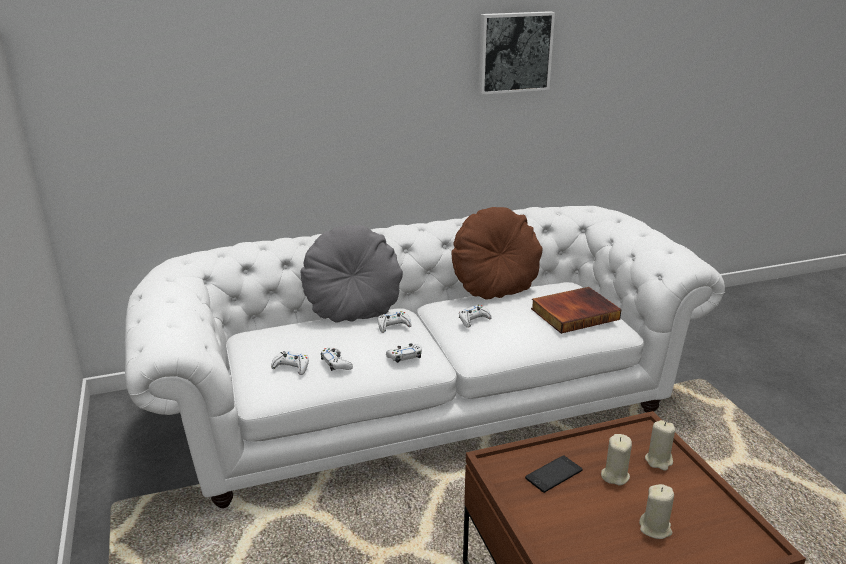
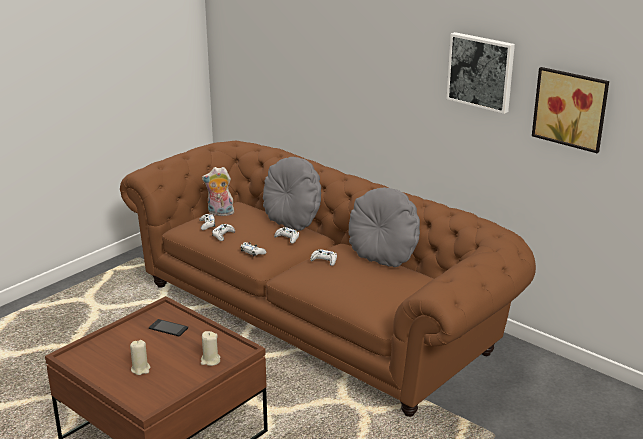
camera: 60 degrees right, 0 degrees up
white sofa [125,206,725,508] -> brown sofa [120,141,536,417]
brown pillow [451,207,543,299] -> grey pillow [349,187,420,267]
book [531,287,622,334] -> none
beige candle [601,434,632,486] -> none
none -> plush toy [202,167,234,216]
none -> picture [532,67,609,153]

